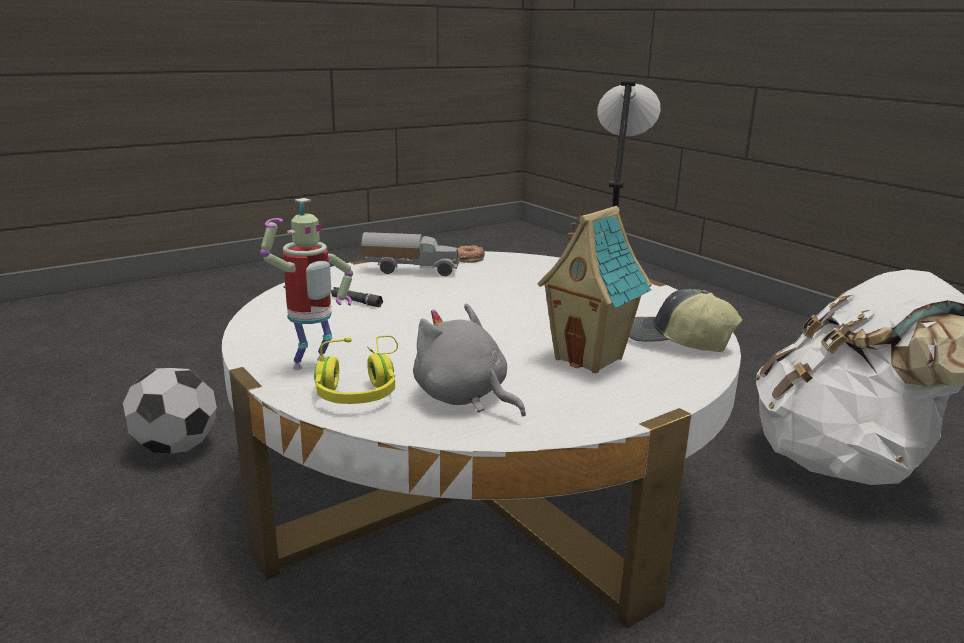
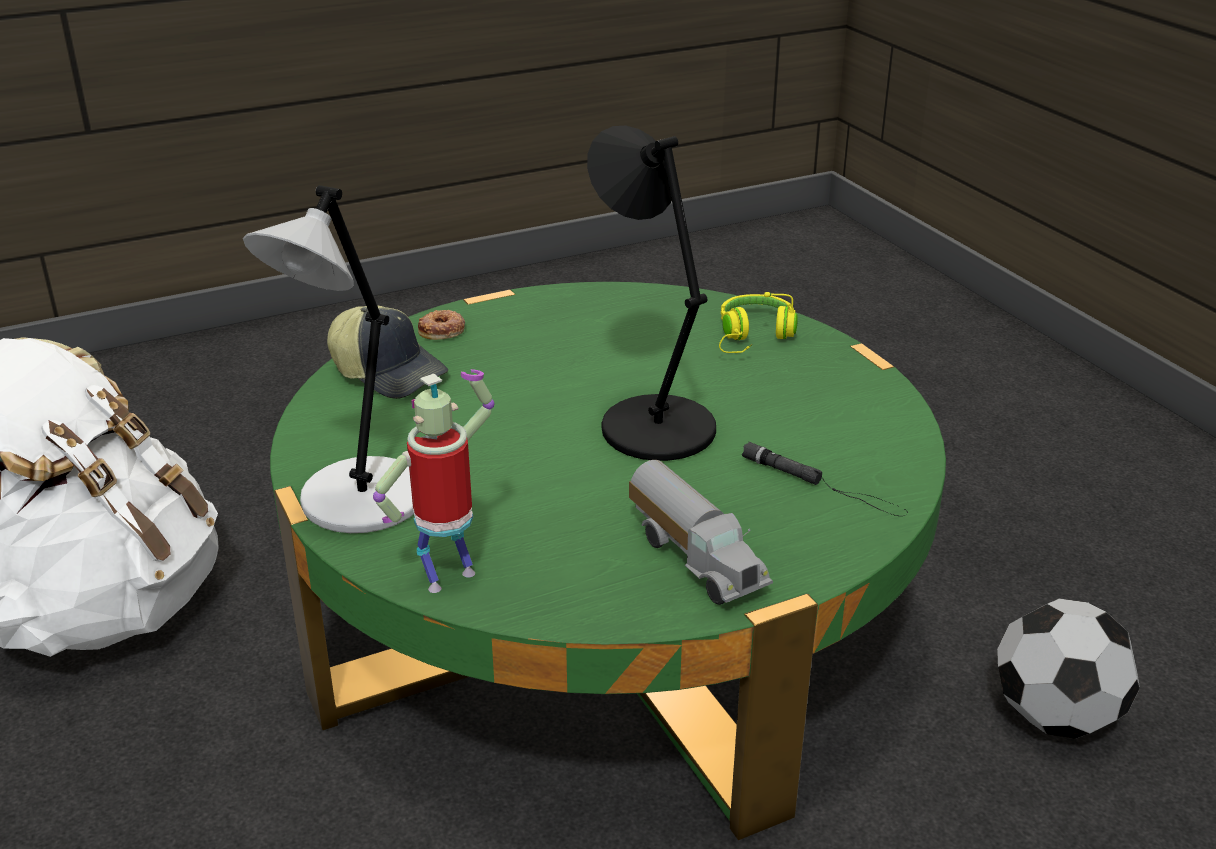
camera: 170 degrees left, 10 degrees up
white coffee table [222,251,741,629] -> green coffee table [270,282,946,840]
toy robot [260,198,353,370] -> toy robot moved to [373,369,494,593]
toy truck [361,232,459,276] -> toy truck turned 135 degrees counterclockwise [629,460,773,605]
grey plush toy [413,303,526,417] -> none
donut [457,245,485,263] -> donut moved to [418,310,465,340]
toy house [538,206,652,373] -> none
none -> black table lamp [587,125,716,461]

